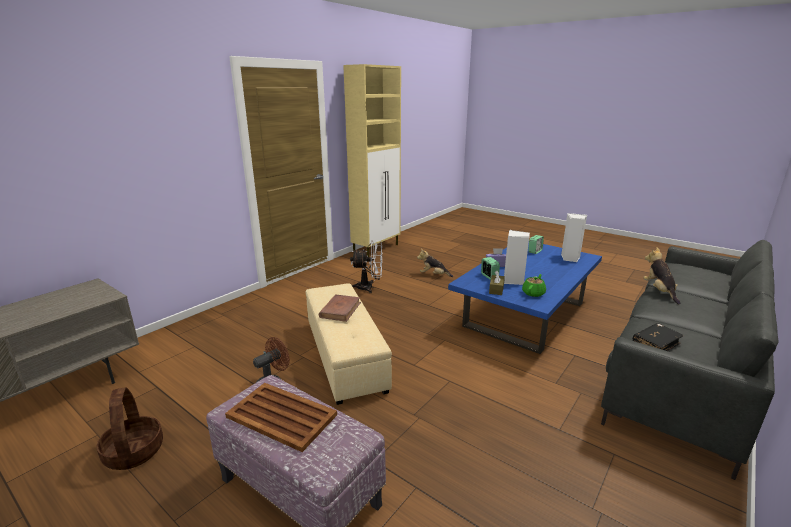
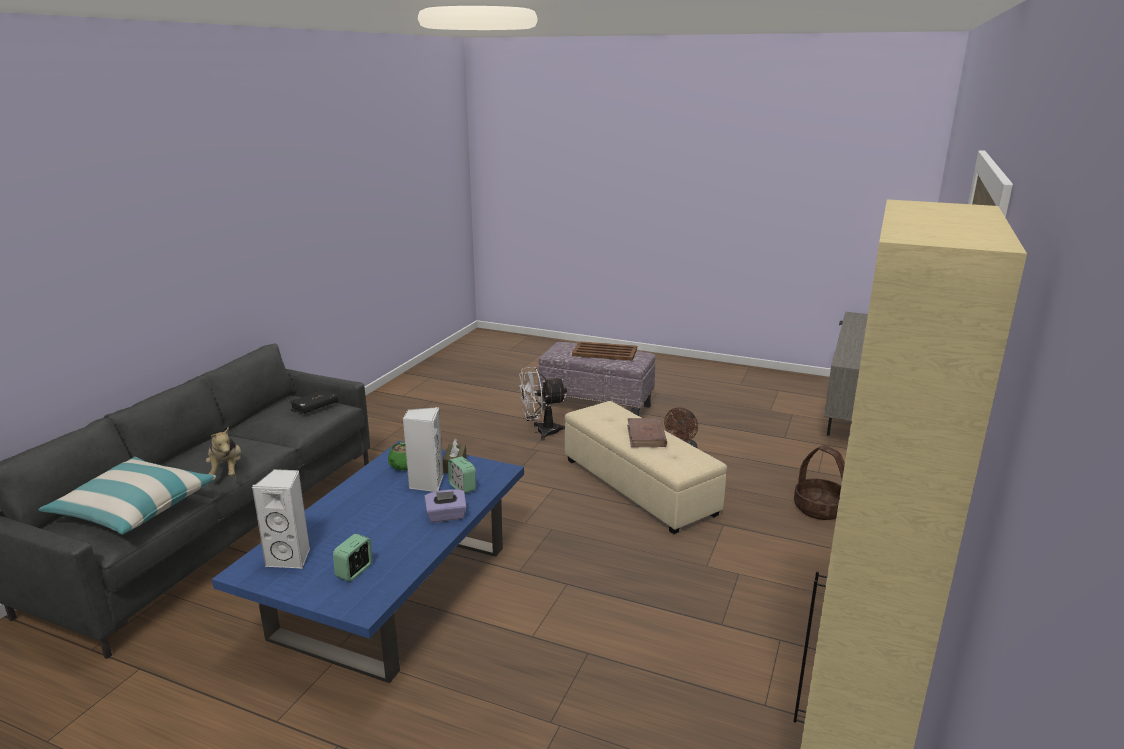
camera: 165 degrees right, 0 degrees up
basket [96,387,163,470] -> basket moved to [794,445,845,520]
white fan [350,240,382,293] -> white fan moved to [519,367,567,440]
plush toy [417,248,454,277] -> none
none -> pillow [38,457,216,535]

